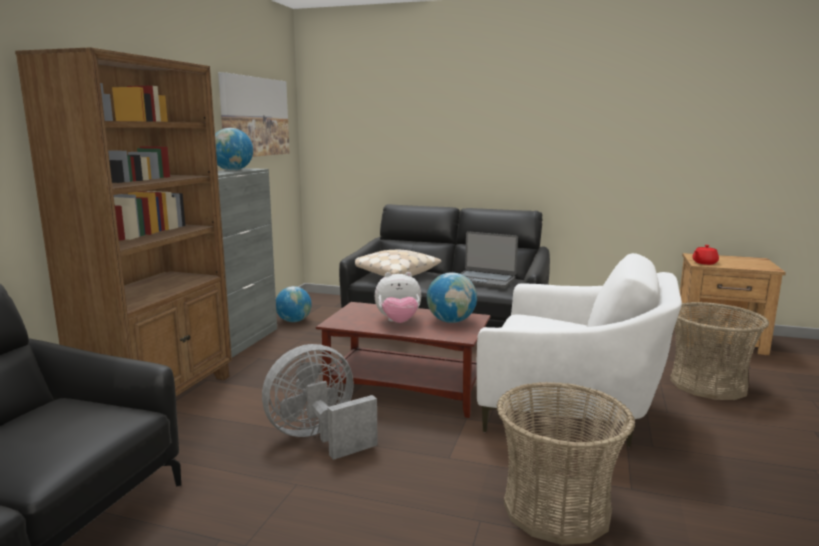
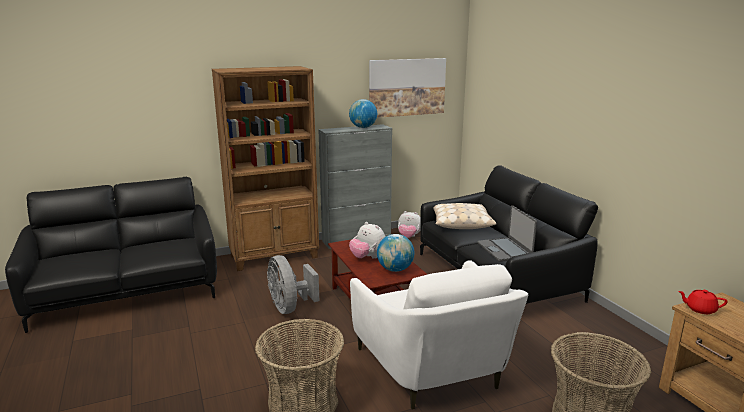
camera: 50 degrees right, 5 degrees up
grey fan [262,344,378,460] -> grey fan turned 135 degrees counterclockwise [267,255,319,314]
globe [276,286,312,322] -> plush toy [398,211,421,238]

